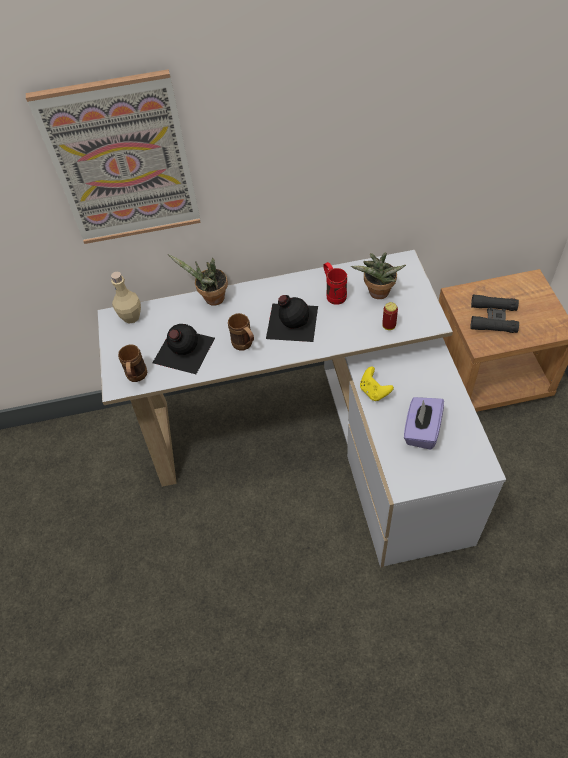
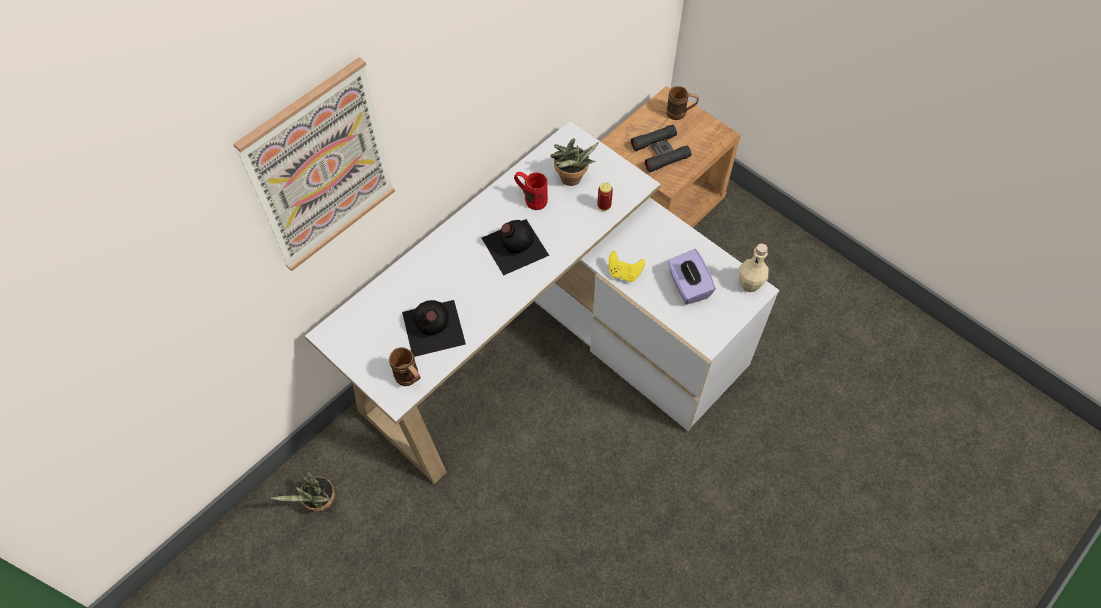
camera: 40 degrees left, 5 degrees up
beige bottle [111,271,141,324] -> beige bottle moved to [739,244,769,292]
potted plant [168,254,228,305] -> potted plant moved to [271,472,335,511]
brown mug [228,313,254,351] -> brown mug moved to [666,86,699,120]

